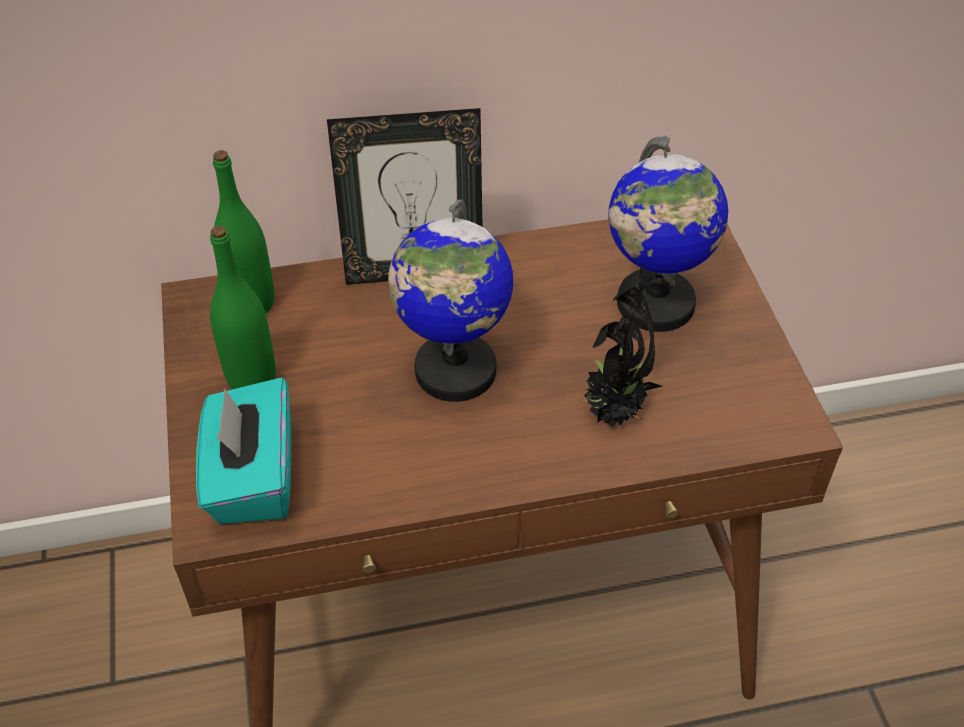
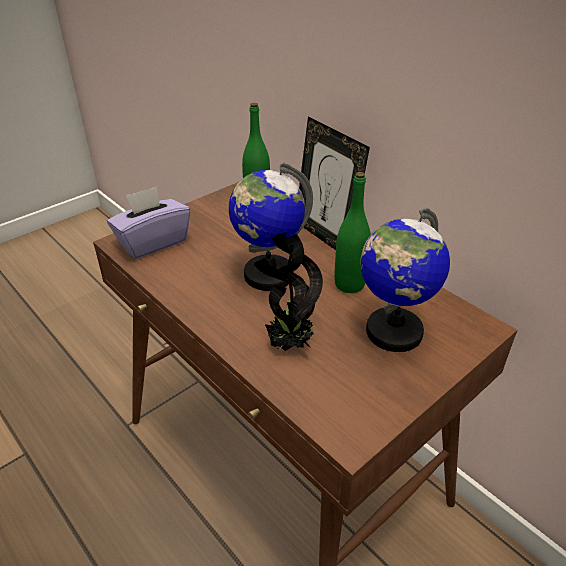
camera: 60 degrees right, 10 degrees down
turquoise tissue box [196,378,291,524] -> purple tissue box [107,186,190,259]
green bottle [210,226,276,389] -> green bottle moved to [334,172,371,293]

